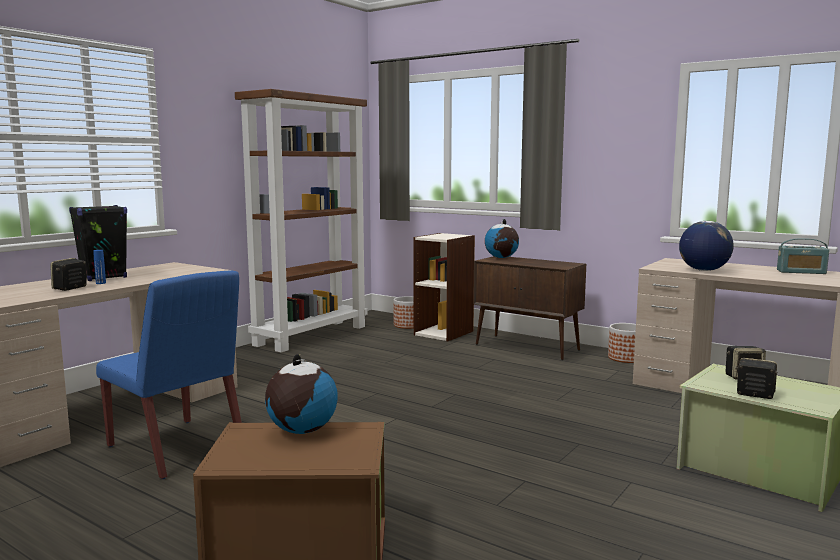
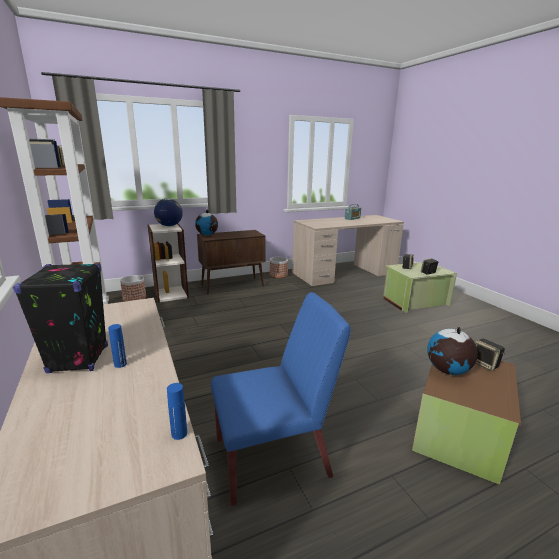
camera: 60 degrees left, 10 degrees up
speaker [50,258,87,291] -> speaker moved to [475,338,505,371]
globe [679,221,734,271] -> globe moved to [154,199,183,226]
none -> blue bottle [167,383,187,440]

